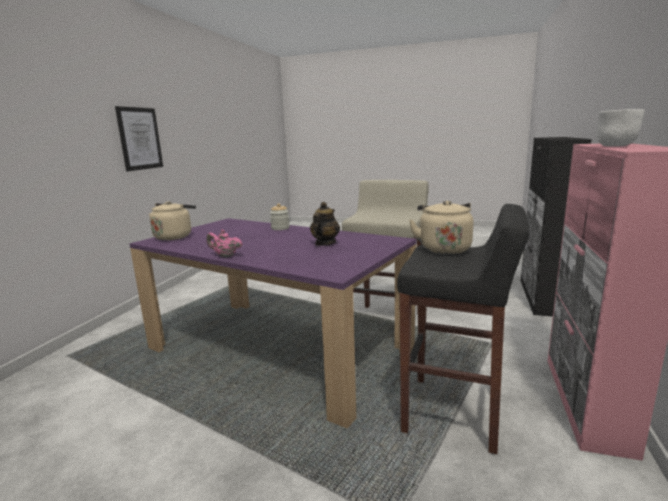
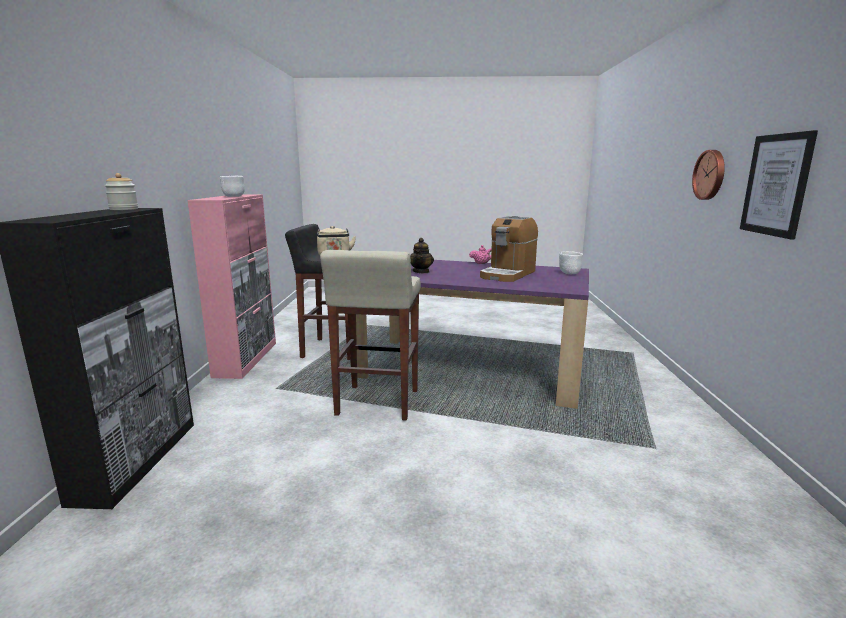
camera: 165 degrees right, 0 degrees up
beige kettle [149,201,196,240] -> white bowl [559,251,583,274]
jar [270,203,290,230] -> jar moved to [105,173,138,210]
none -> coffee machine [480,216,538,282]
none -> wall clock [692,150,725,200]

